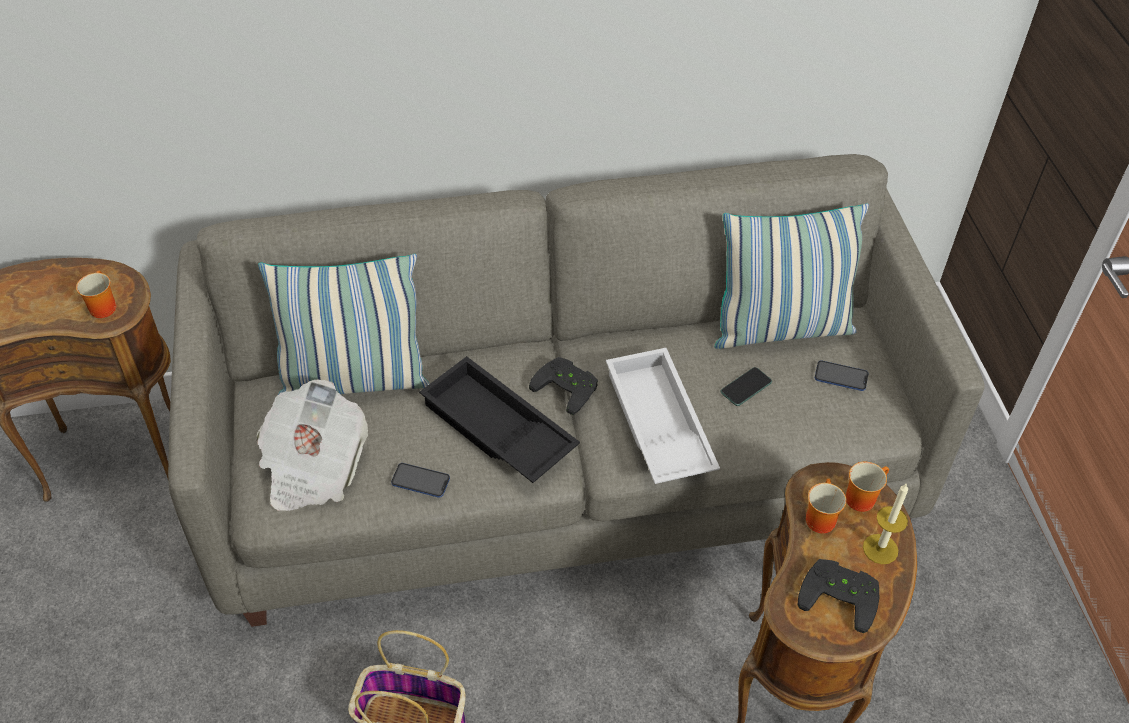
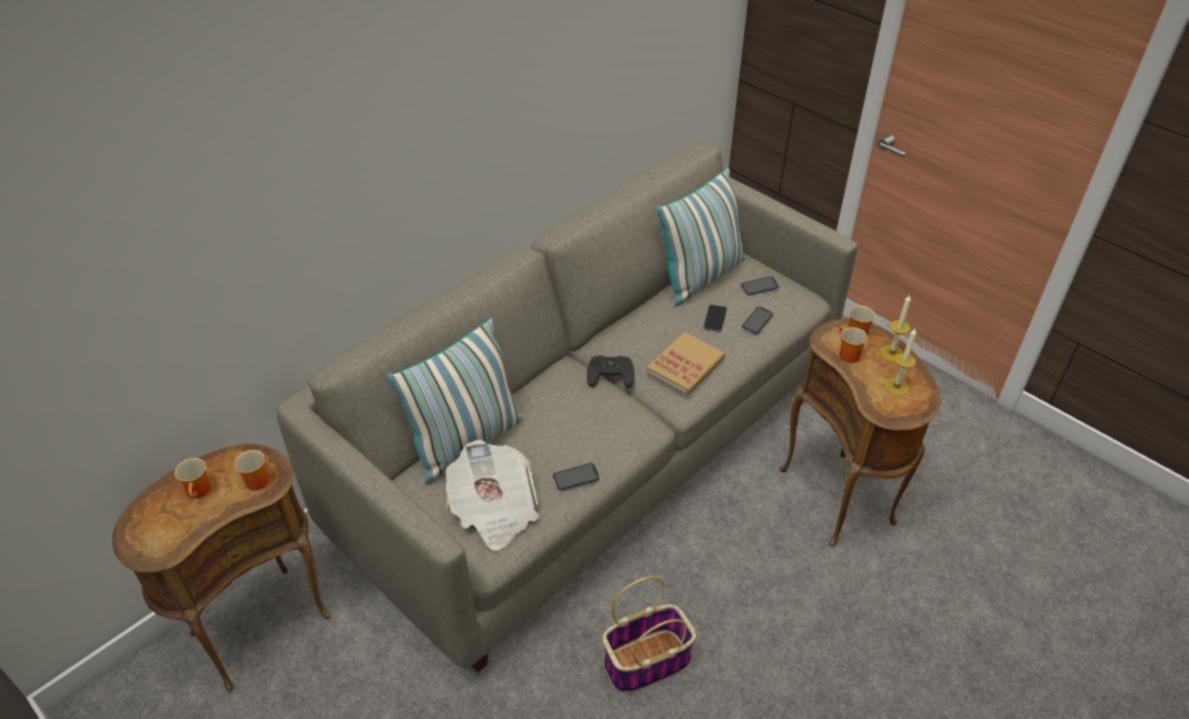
camera: 35 degrees left, 5 degrees down
black tray [419,356,580,483] -> none
white tray [606,348,720,484] -> book [647,332,725,395]
black game controller [797,559,879,633] -> candle [884,329,916,396]
none -> mug [175,458,211,498]
none -> phone [742,306,773,334]

